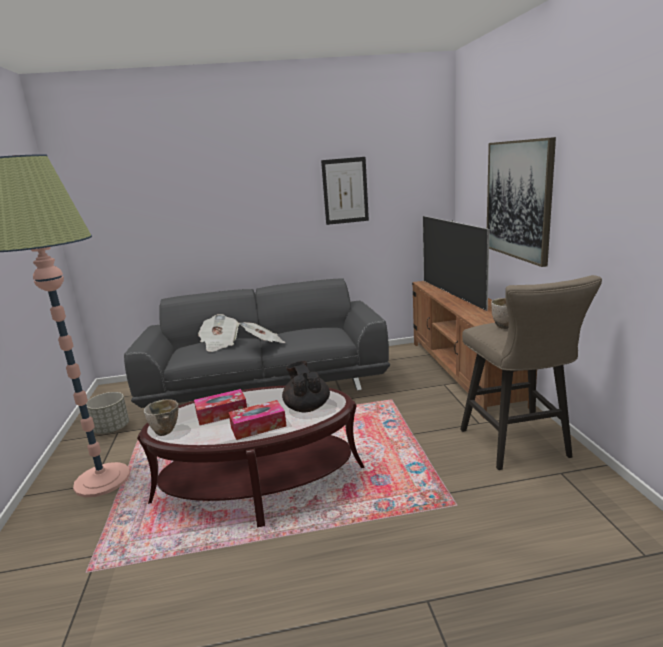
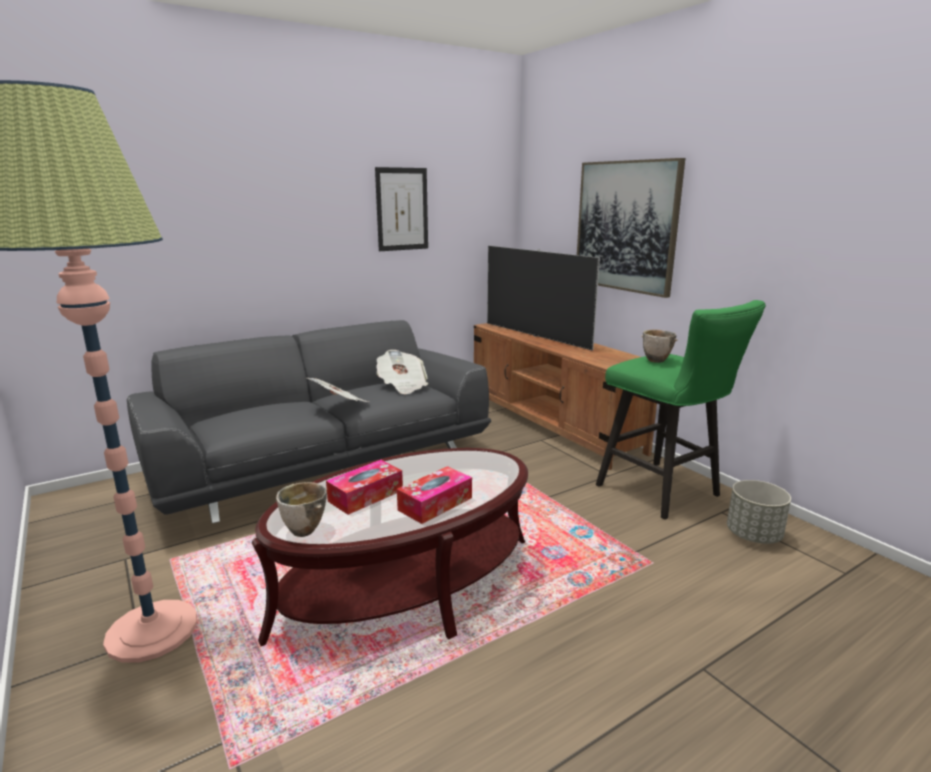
camera: 25 degrees left, 0 degrees up
grey planter [86,392,129,434] -> grey planter moved to [727,480,791,544]
newspaper [198,314,239,352] -> newspaper moved to [376,350,428,394]
black teapot [282,361,330,413] -> none
beige stool [460,275,602,470] -> green stool [596,300,766,520]

